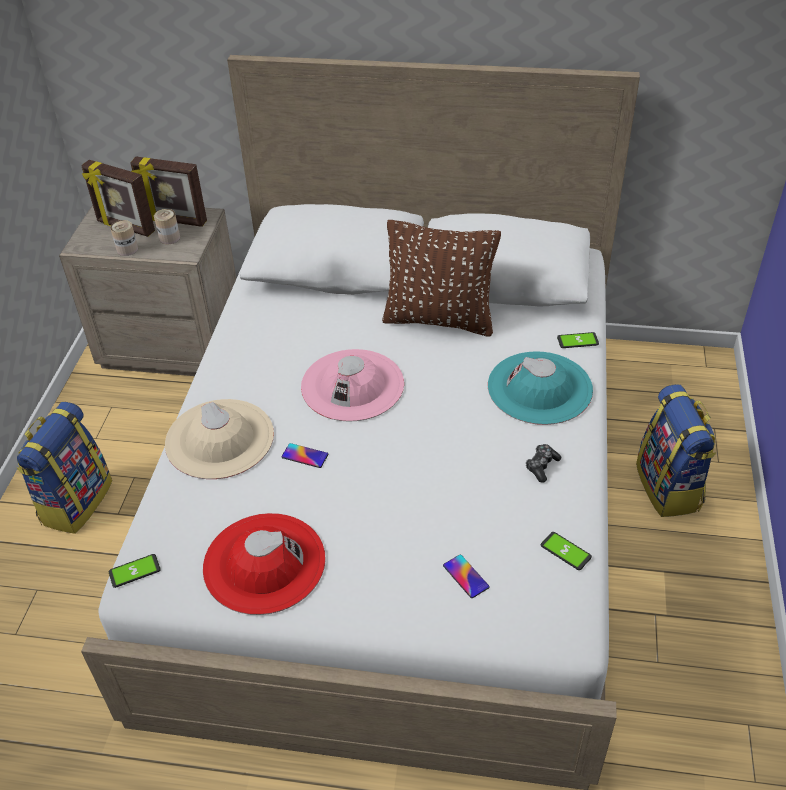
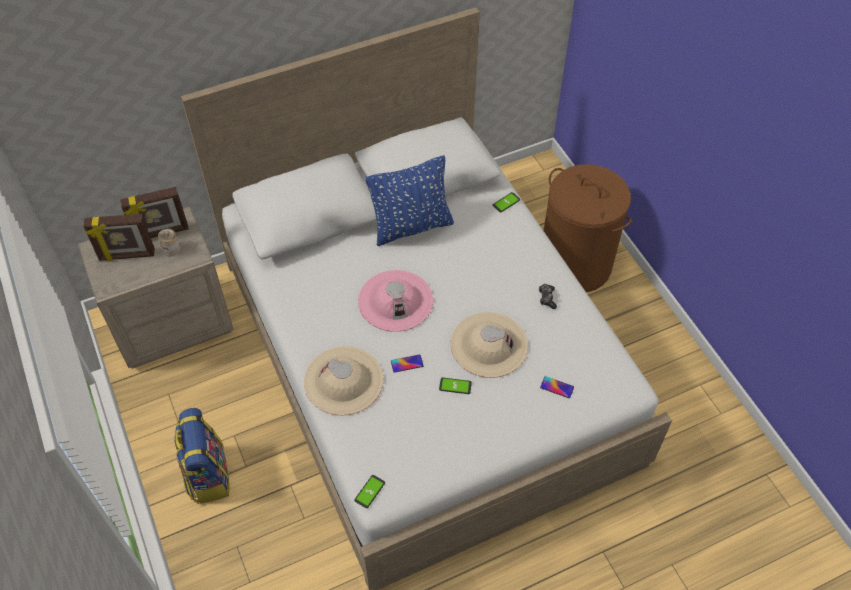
camera: 35 degrees left, 10 degrees up
can [110,220,138,256] -> none
red hat [203,513,326,615] -> none
brown pillow [382,220,501,336] -> blue pillow [365,155,454,246]
turquoise hat [488,351,593,425] -> none
phone [541,532,592,570] -> phone moved to [439,378,472,394]
backpack [636,384,716,517] -> brown laundry basket [544,164,632,293]
none -> beige hat [451,312,528,378]

